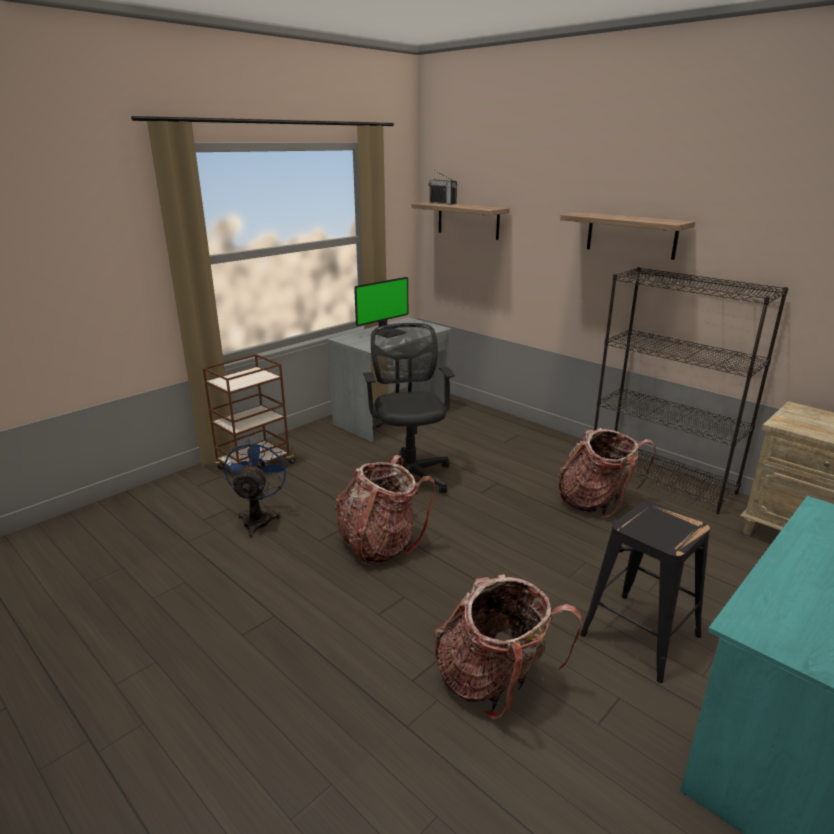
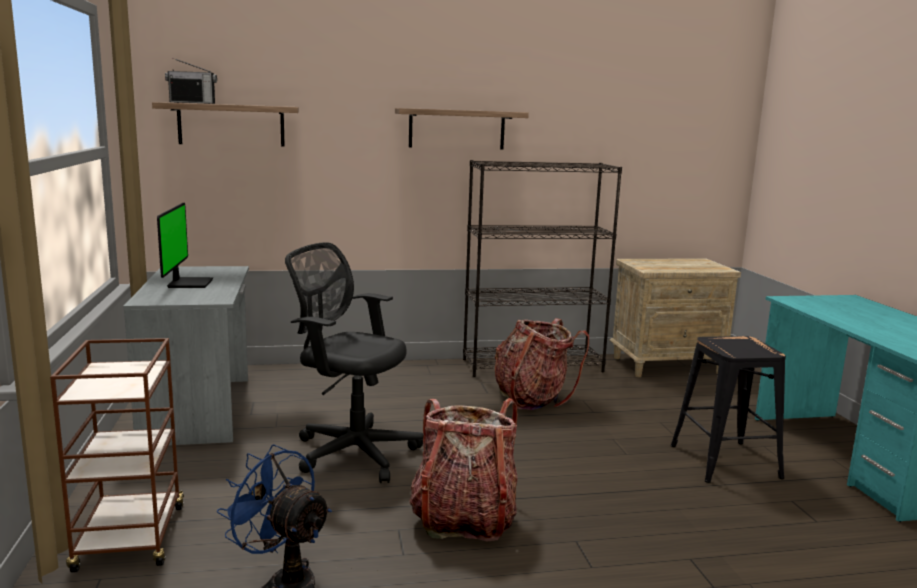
camera: 55 degrees left, 10 degrees down
backpack [434,574,582,719] -> none

